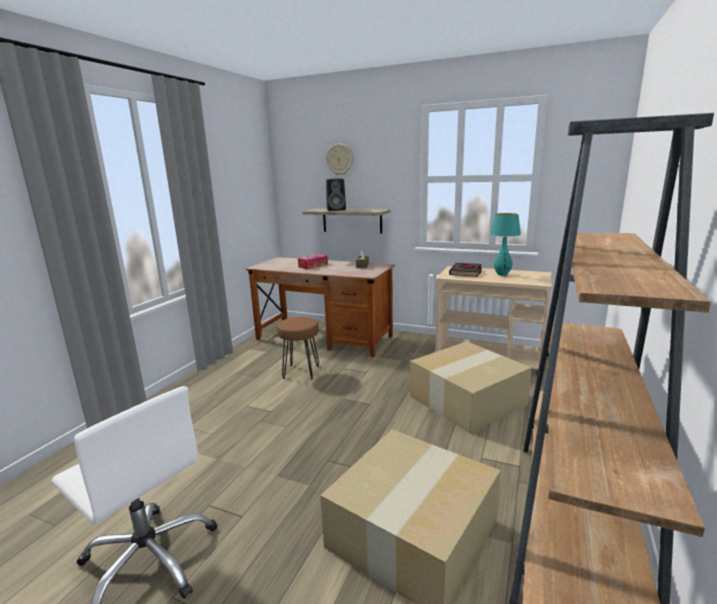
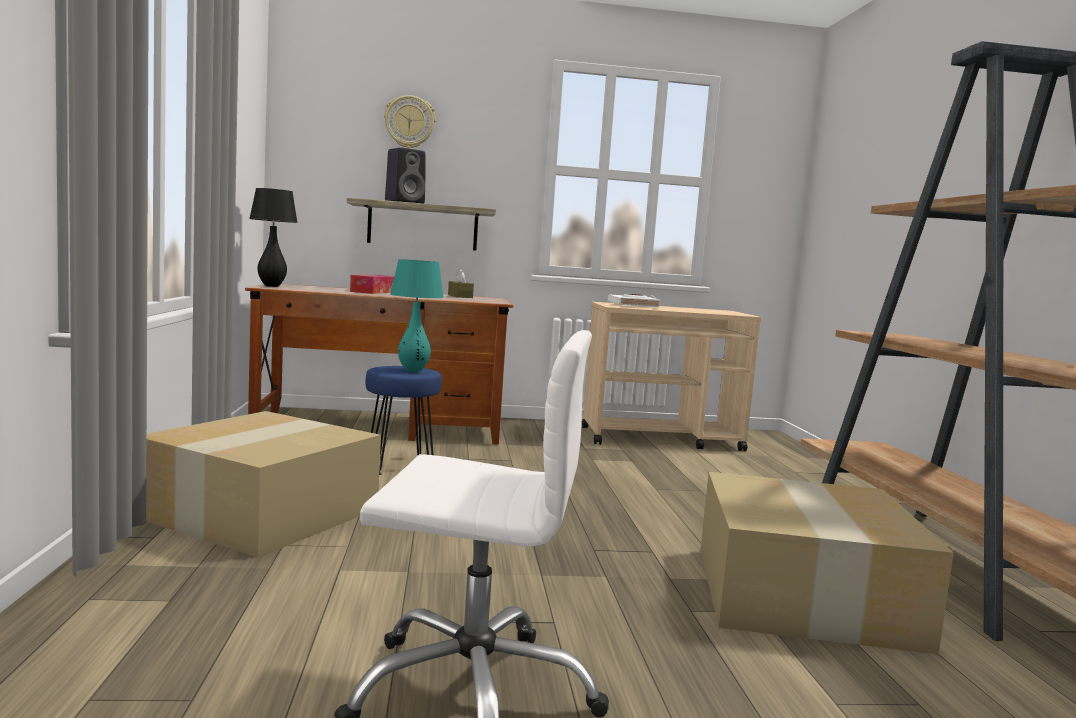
camera: 30 degrees left, 10 degrees down
brown stool [277,317,319,380] -> blue stool [366,366,442,475]
cardboard box [410,341,532,434] -> cardboard box moved to [146,411,381,558]
black book [449,263,482,277] -> white book [607,294,660,308]
turquoise table lamp [490,213,521,276] -> turquoise table lamp moved to [390,259,444,372]
none -> black table lamp [249,188,298,287]

